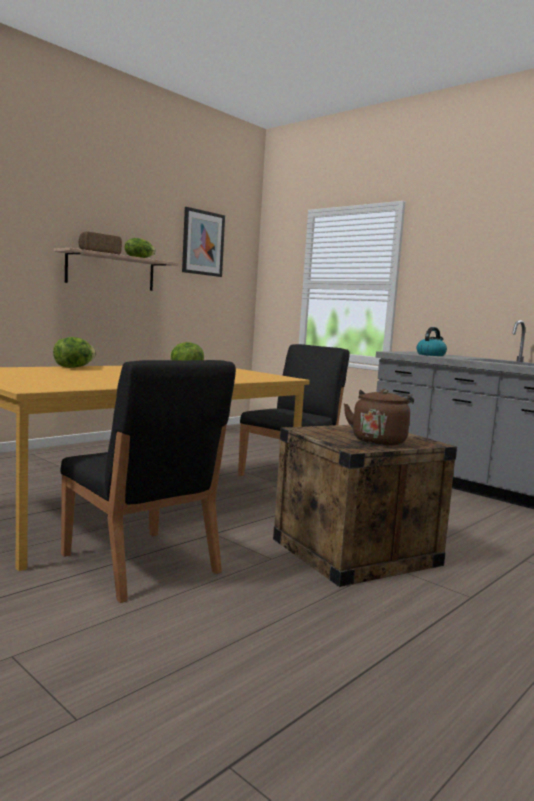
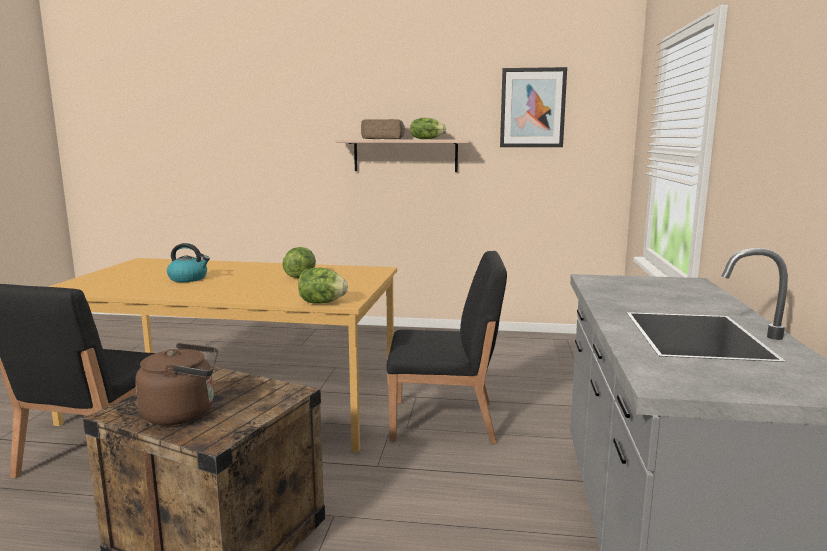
camera: 55 degrees right, 5 degrees up
lettuce [53,337,96,368] -> lettuce moved to [298,268,348,304]
kettle [416,327,447,356] -> kettle moved to [167,243,210,282]

